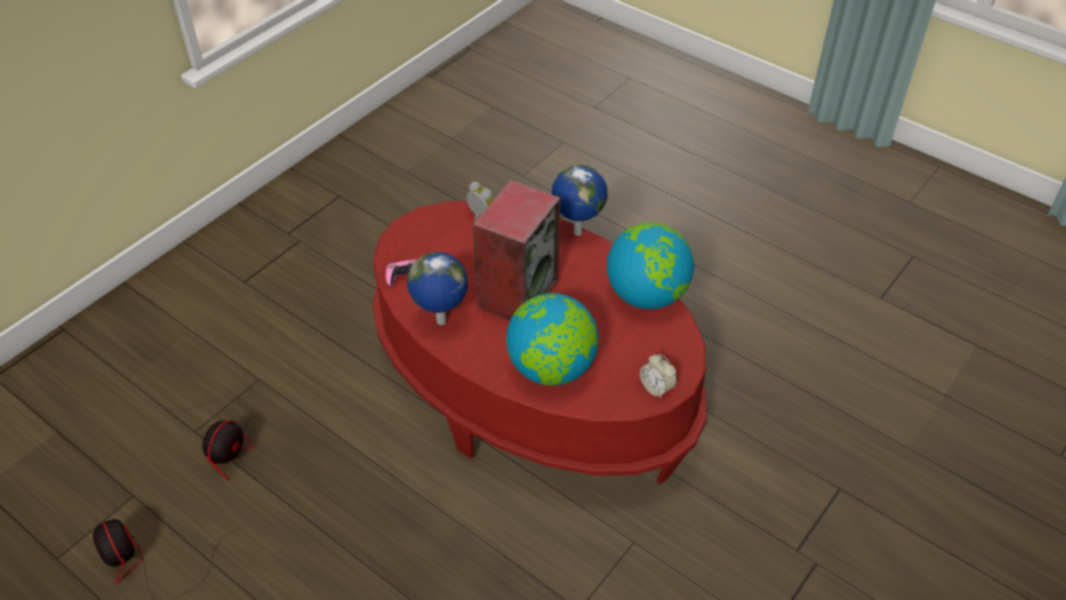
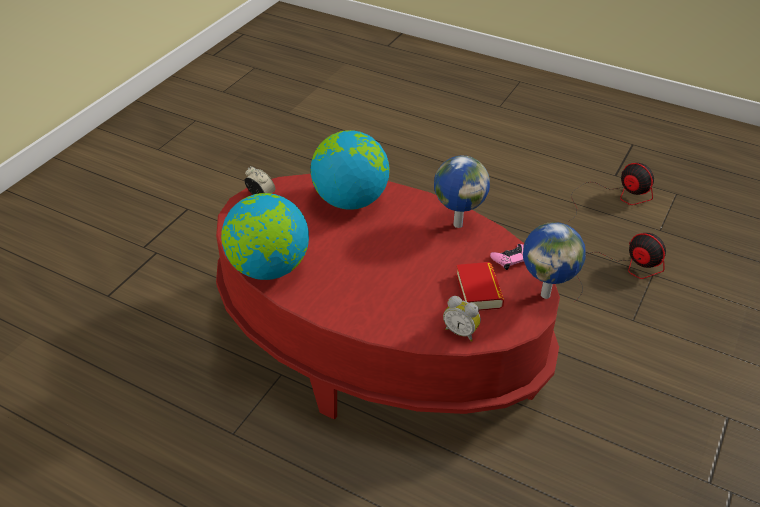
camera: 170 degrees right, 5 degrees down
fan [164,399,253,480] -> fan turned 120 degrees clockwise [574,233,666,302]
speaker [473,180,560,320] -> none
globe [552,165,608,236] -> globe moved to [523,222,586,299]
none -> book [456,262,504,311]

